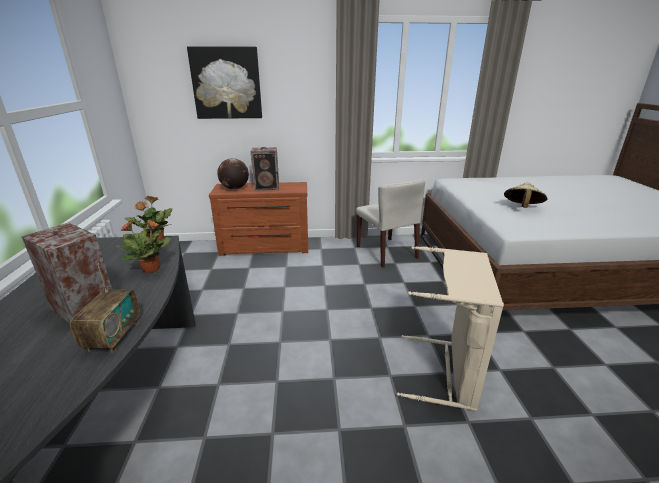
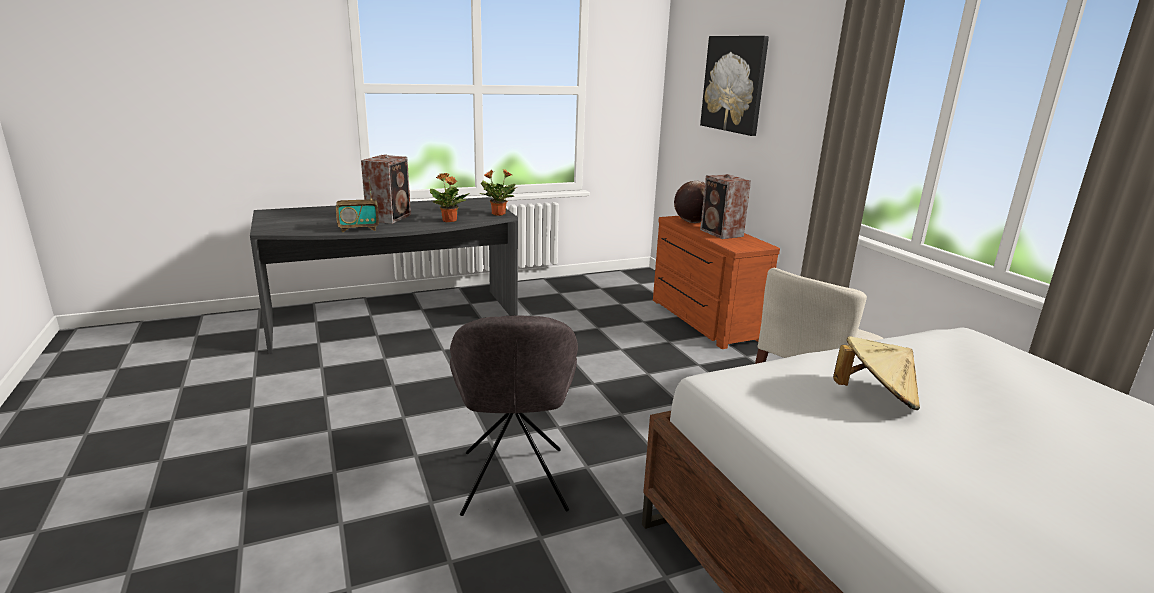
camera: 70 degrees right, 5 degrees down
beige laundry basket [397,246,504,411] -> grey chair [450,316,578,516]

